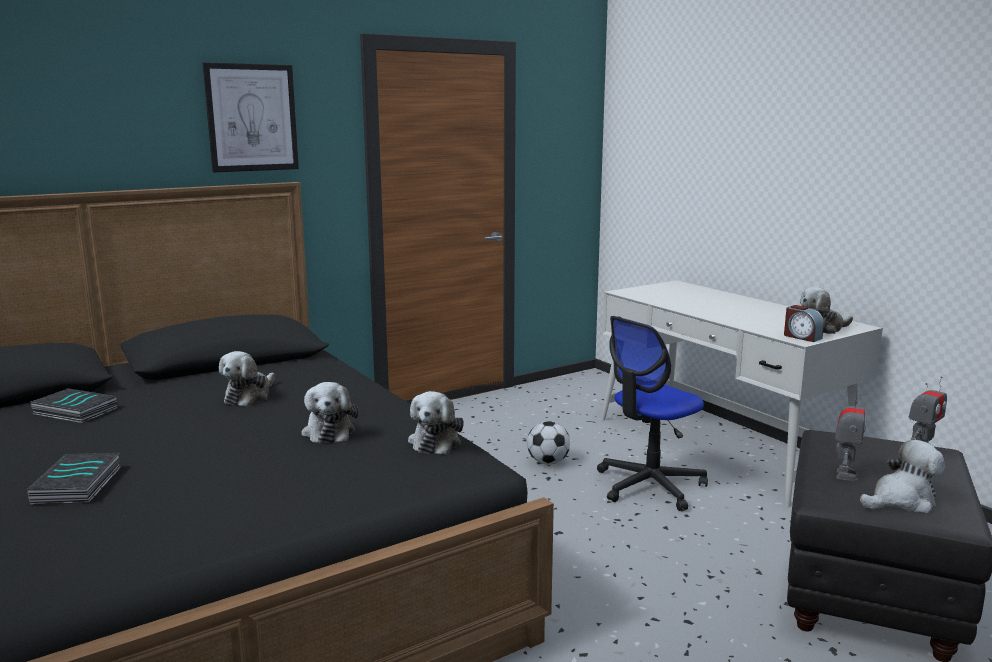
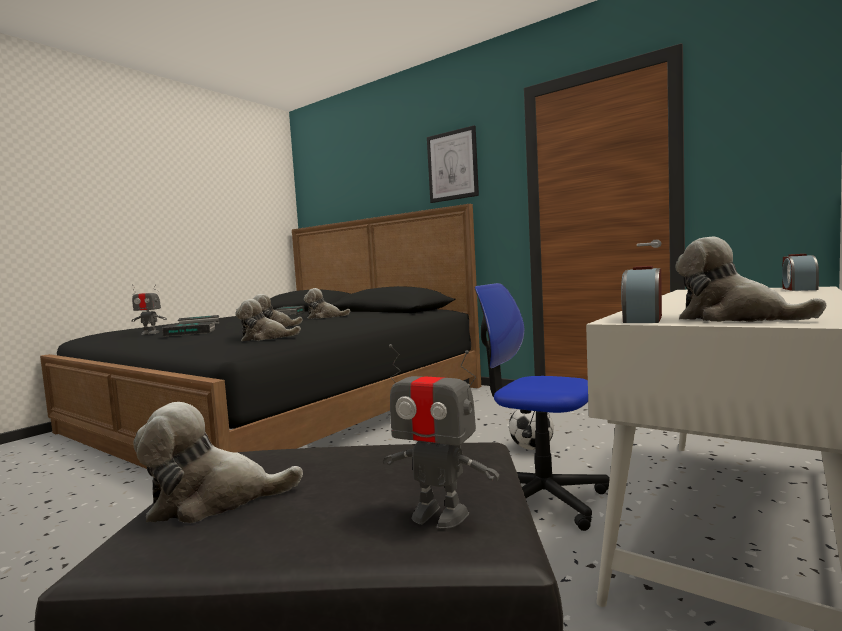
camera: 70 degrees right, 10 degrees down
toy robot [835,391,867,481] -> toy robot moved to [131,284,167,335]
plush toy [860,440,945,513] -> plush toy turned 120 degrees clockwise [134,402,303,523]
none -> book [162,321,215,337]
none -> alarm clock [782,254,819,291]

